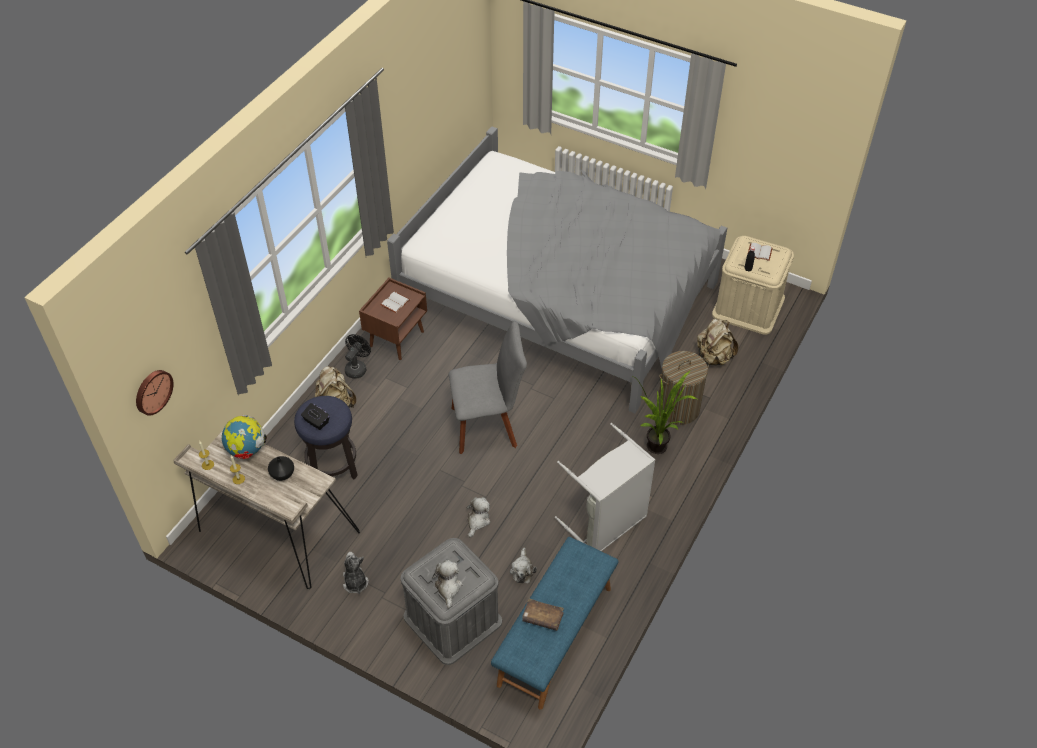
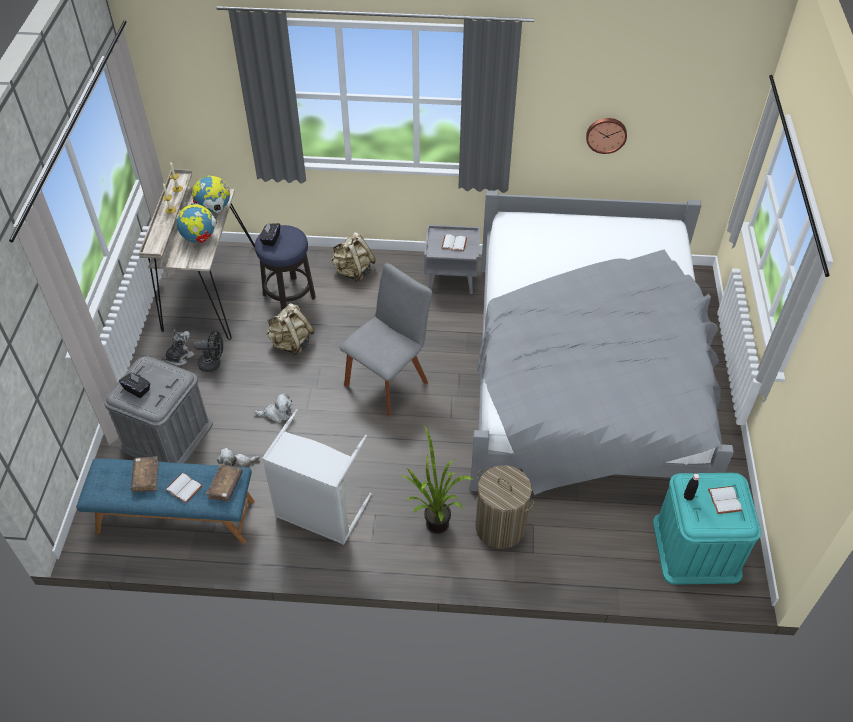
camera: 65 degrees right, 0 degrees up
wall clock [136,370,174,416] -> wall clock moved to [586,118,627,154]
black vase [268,456,294,481] -> globe [177,202,217,243]
black fan [345,334,371,379] -> black fan moved to [194,331,223,372]
brown nightstand [359,278,427,360] -> grey nightstand [424,224,480,294]
plush toy [432,560,463,608] -> black tissue box [119,373,150,398]
grey chair [448,321,527,454] -> grey chair turned 105 degrees counterclockwise [340,263,432,416]
beige backpack [697,319,738,366] -> beige backpack moved to [266,303,315,356]
beige storage box [712,236,794,334] -> turquoise storage box [653,473,761,584]
none -> white book [165,473,203,503]
none -> brown book [206,464,243,501]

